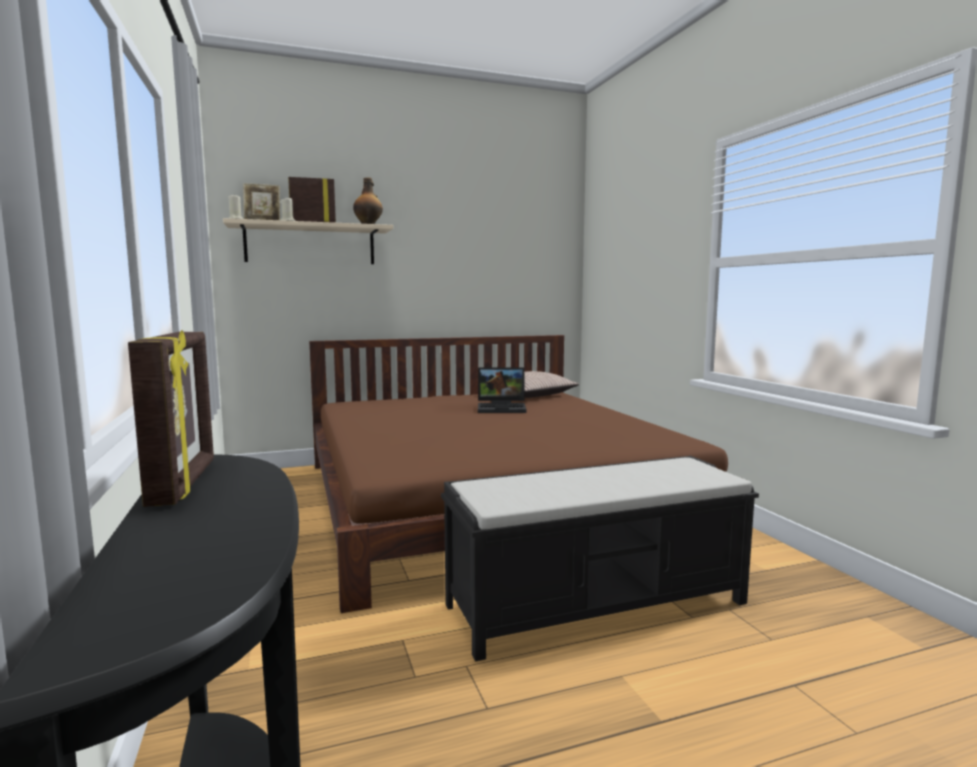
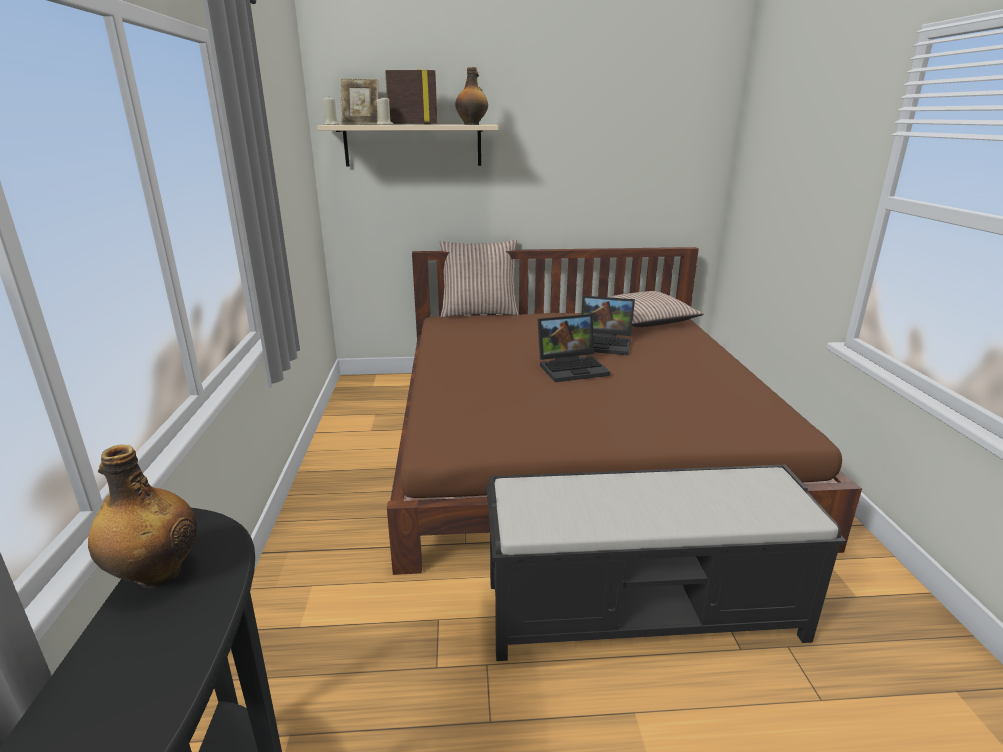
camera: 15 degrees right, 15 degrees up
picture frame [128,330,214,507] -> bottle [88,445,197,588]
none -> pillow [439,239,519,318]
none -> laptop [538,314,610,382]

